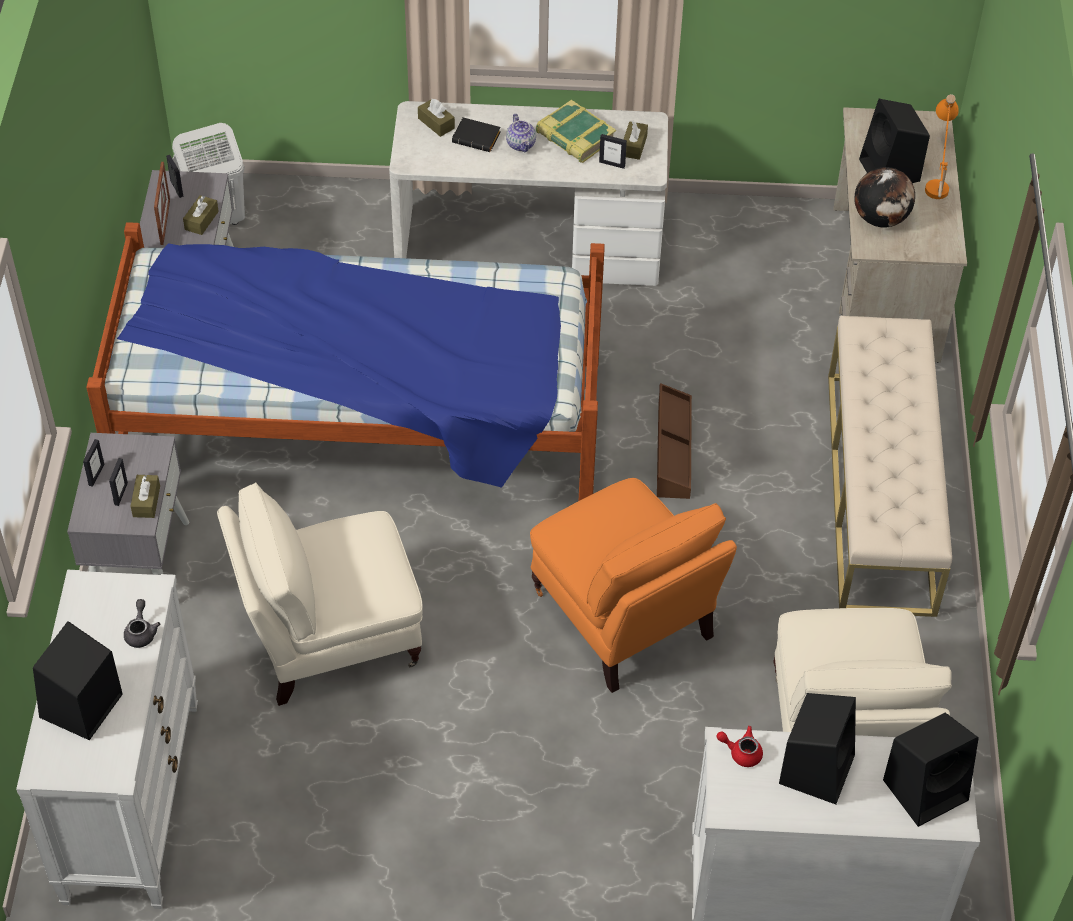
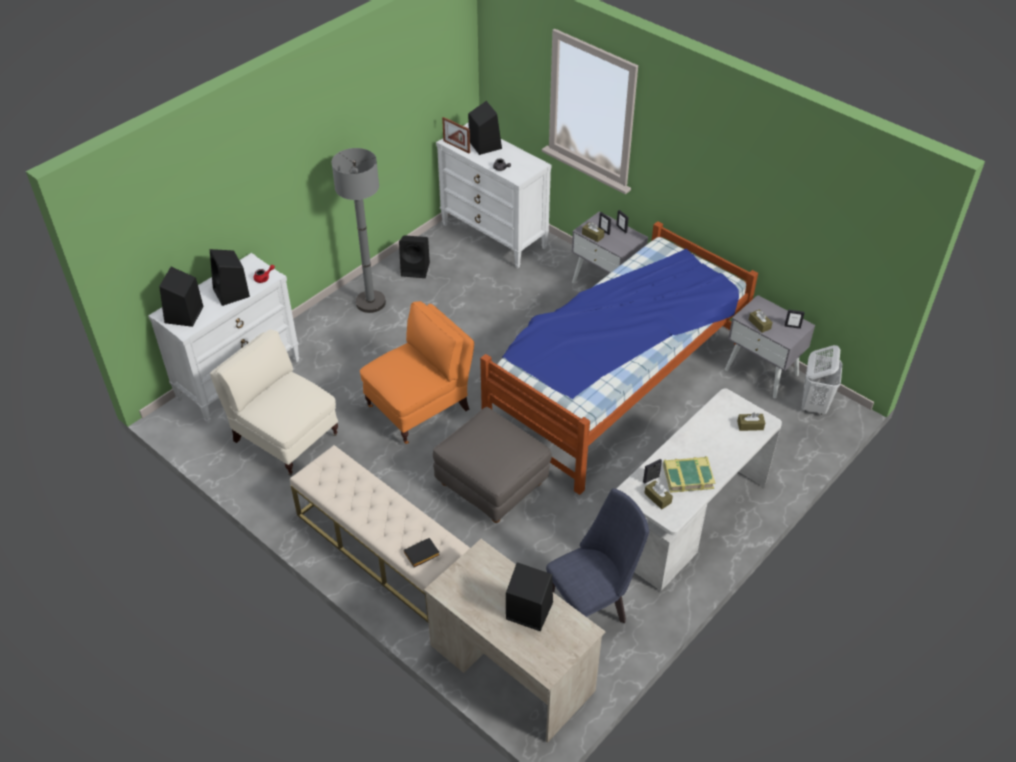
camera: 130 degrees right, 5 degrees down
picture frame [154,162,170,245] -> picture frame moved to [442,117,470,153]
beige armchair [217,482,423,706] -> none
black book [452,117,501,152] -> black book moved to [404,538,439,567]
teapot [506,114,536,152] -> none
orange armchair [530,478,737,693] -> orange armchair turned 135 degrees clockwise [360,301,474,444]
brown storage box [657,383,692,499] -> grey ottoman [433,407,552,523]
globe [854,167,915,227] -> none
orange table lamp [925,94,959,199] -> none
none -> grey floor lamp [332,148,386,313]
none -> black speaker [399,235,430,278]
none -> blue chair [546,488,649,623]

